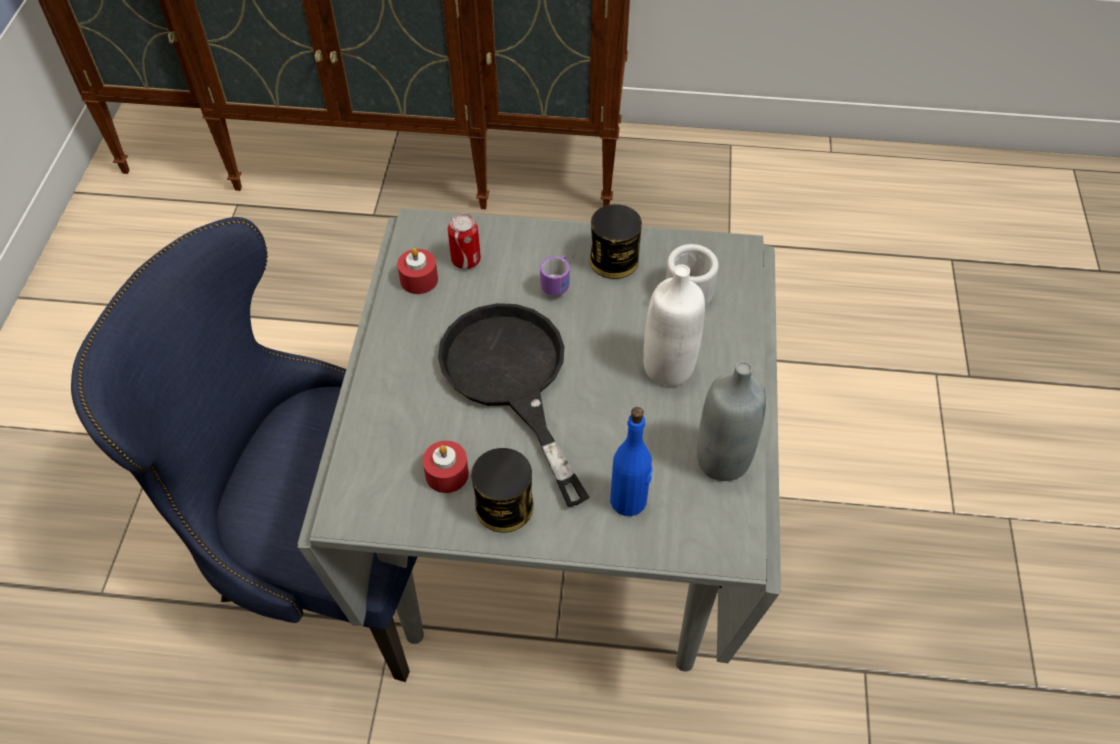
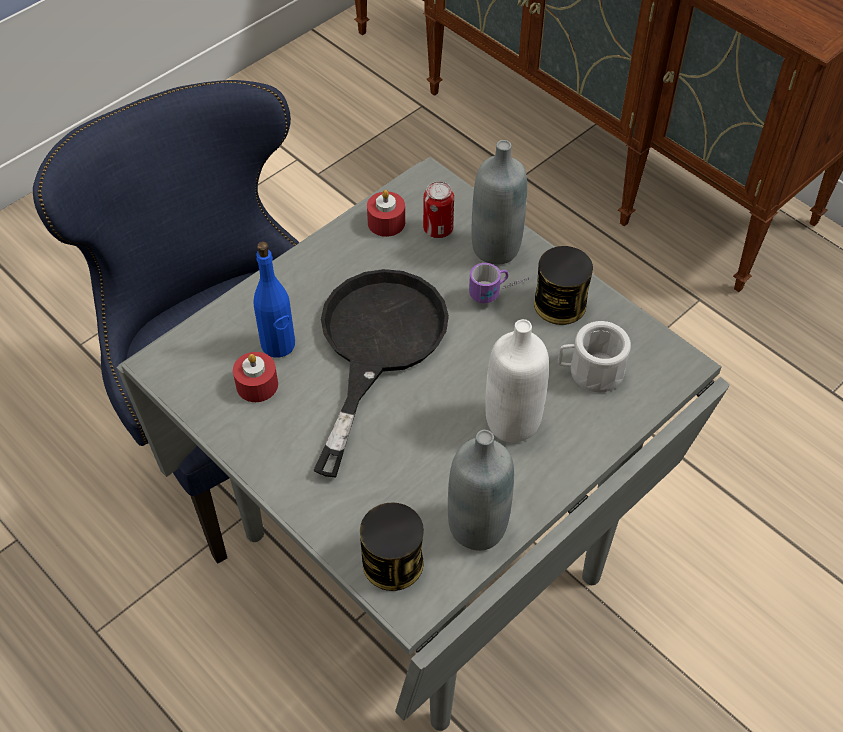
camera: 40 degrees right, 0 degrees up
can [471,448,533,533] -> can moved to [360,502,424,591]
blue bottle [610,407,653,516] -> blue bottle moved to [254,241,295,358]
none -> grey bottle [472,140,527,264]

